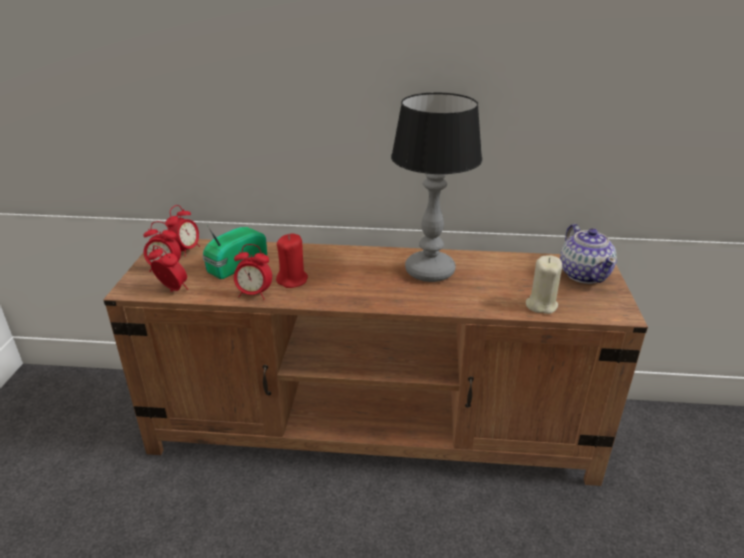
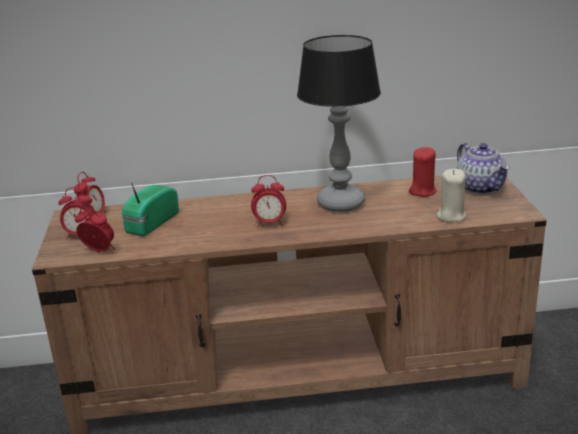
camera: 10 degrees left, 5 degrees down
alarm clock [234,244,272,300] -> alarm clock moved to [251,175,286,227]
red candle [276,233,308,288] -> red candle moved to [409,147,437,197]

